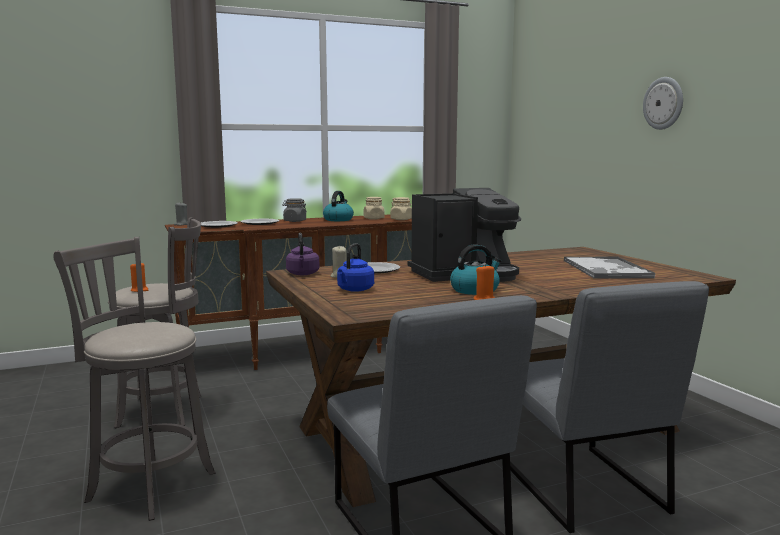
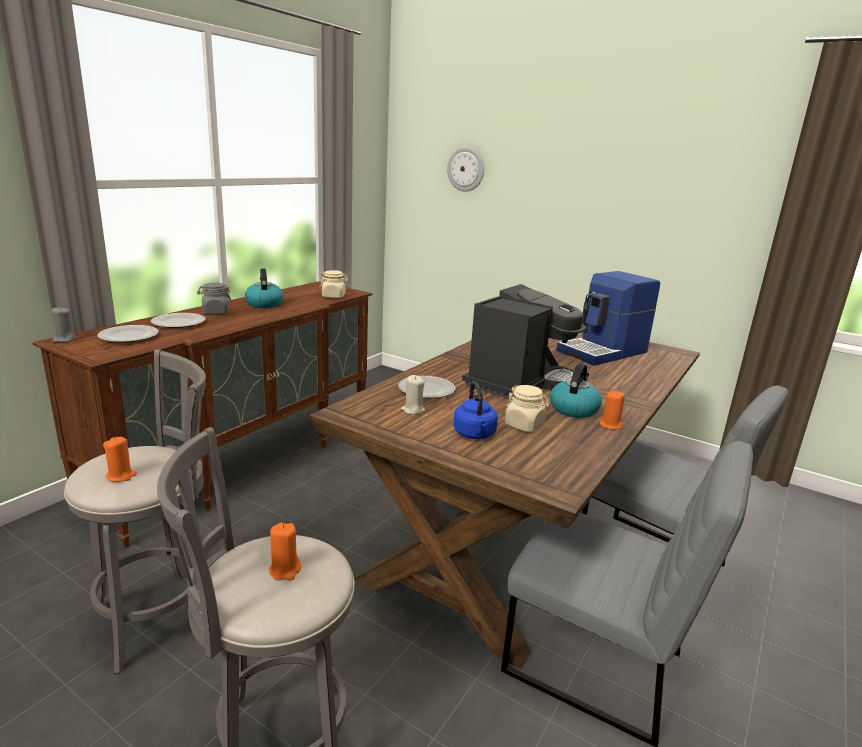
camera: 35 degrees left, 10 degrees up
purple kettle [286,233,319,275] -> none
beige jar [364,197,384,220] -> beige jar moved to [505,385,549,432]
tray [564,256,655,279] -> coffee machine [556,271,660,366]
wall clock [643,77,683,130] -> wall clock moved to [447,147,484,192]
none -> orange candle [269,523,301,581]

